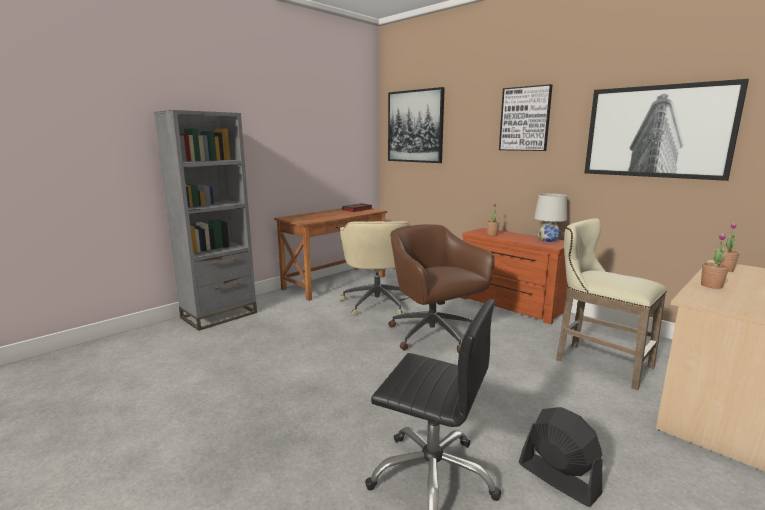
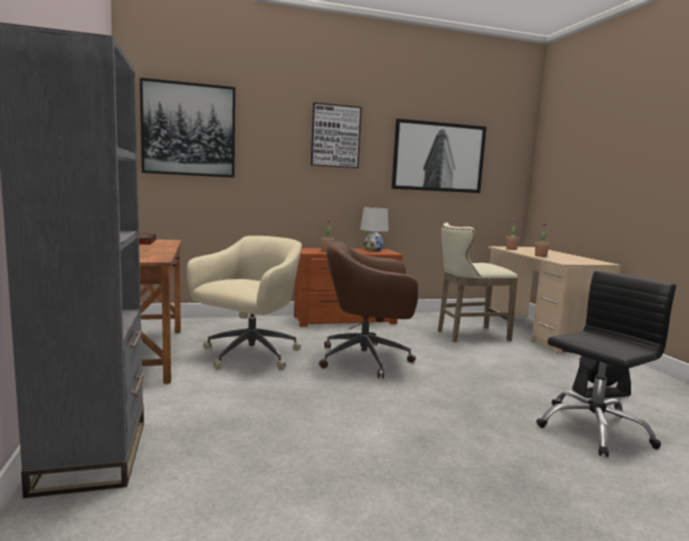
camera: 60 degrees left, 5 degrees down
beige office chair [340,221,412,316] -> beige office chair turned 90 degrees counterclockwise [187,236,302,370]

